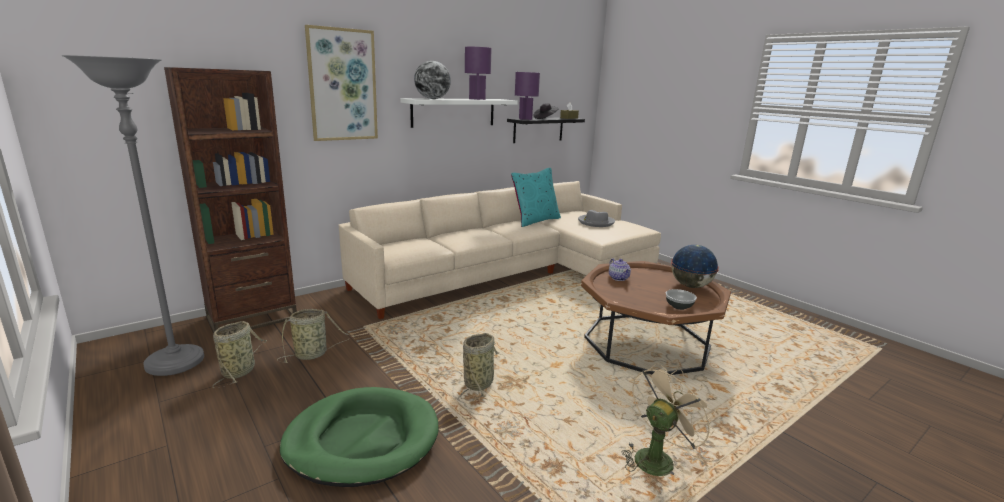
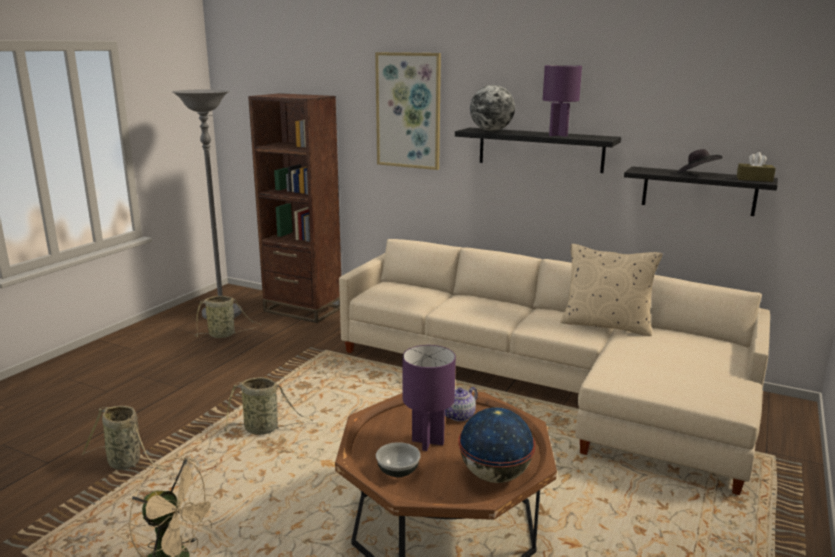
camera: 65 degrees right, 0 degrees up
basket [277,309,355,363] -> basket moved to [82,406,165,471]
green dog bed [280,387,438,487] -> none
white shelf [401,98,518,128] -> black shelf [455,128,621,173]
turquoise pillow [511,168,561,227] -> beige pillow [560,244,663,336]
purple table lamp [515,72,540,120] -> purple table lamp moved to [403,345,456,451]
grey hat [578,210,615,227] -> none

